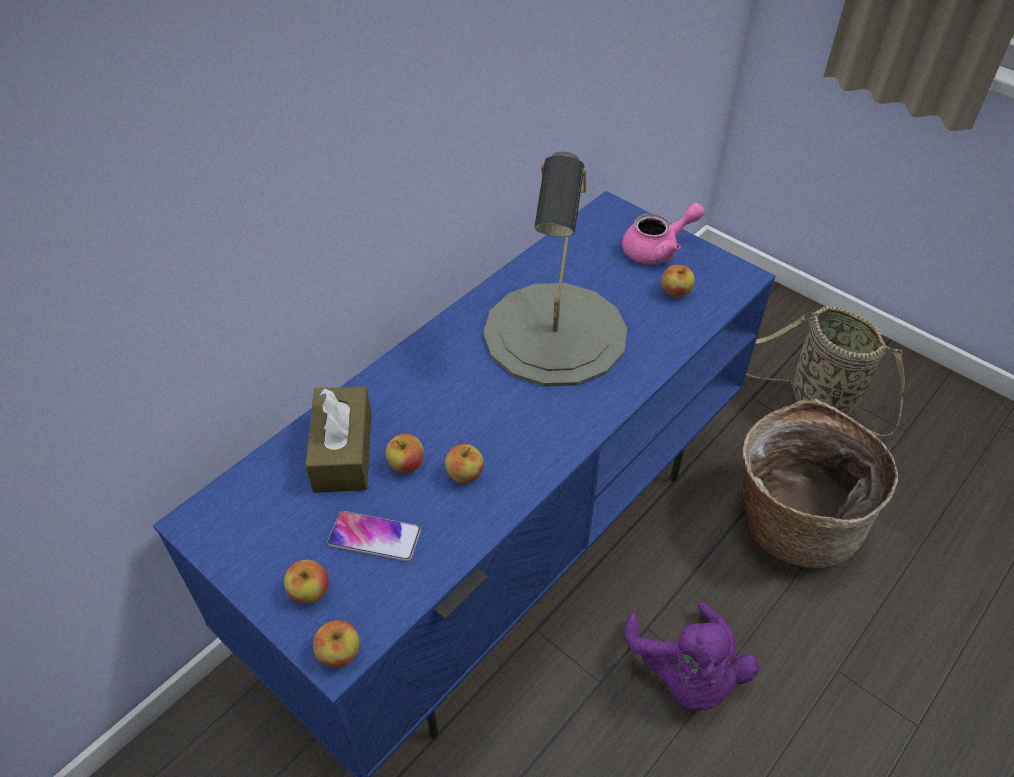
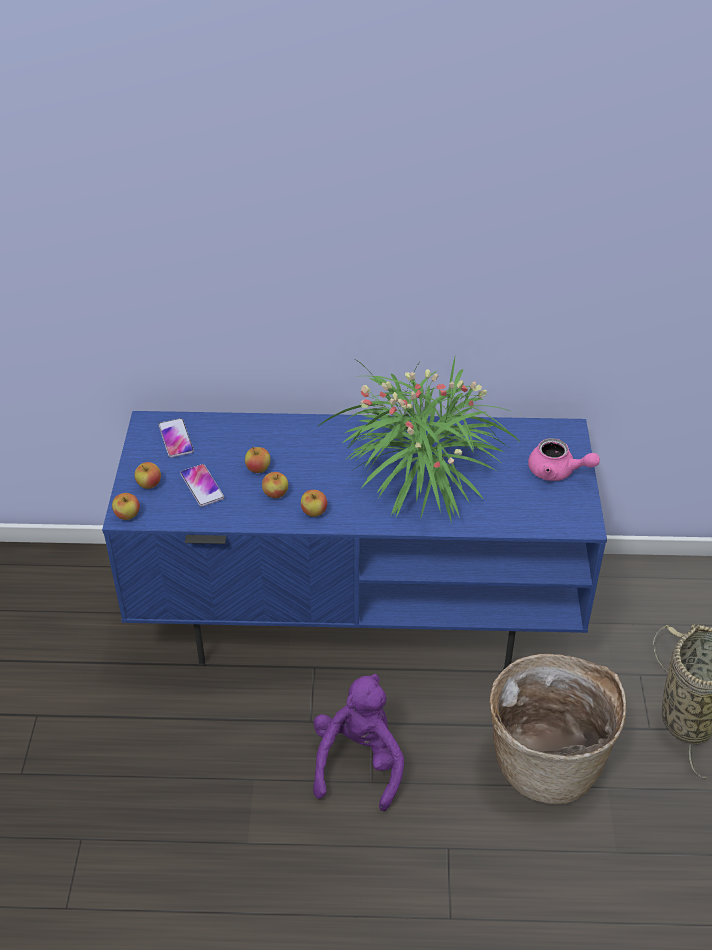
camera: 50 degrees right, 5 degrees down
brown tissue box [305,386,371,493] -> none
grey table lamp [483,152,627,387] -> potted plant [317,358,521,524]
purple plush toy [624,601,759,711] -> purple plush toy turned 150 degrees clockwise [313,674,404,811]
apple [662,265,695,297] -> apple moved to [301,490,327,517]
none -> phone [158,418,194,458]

